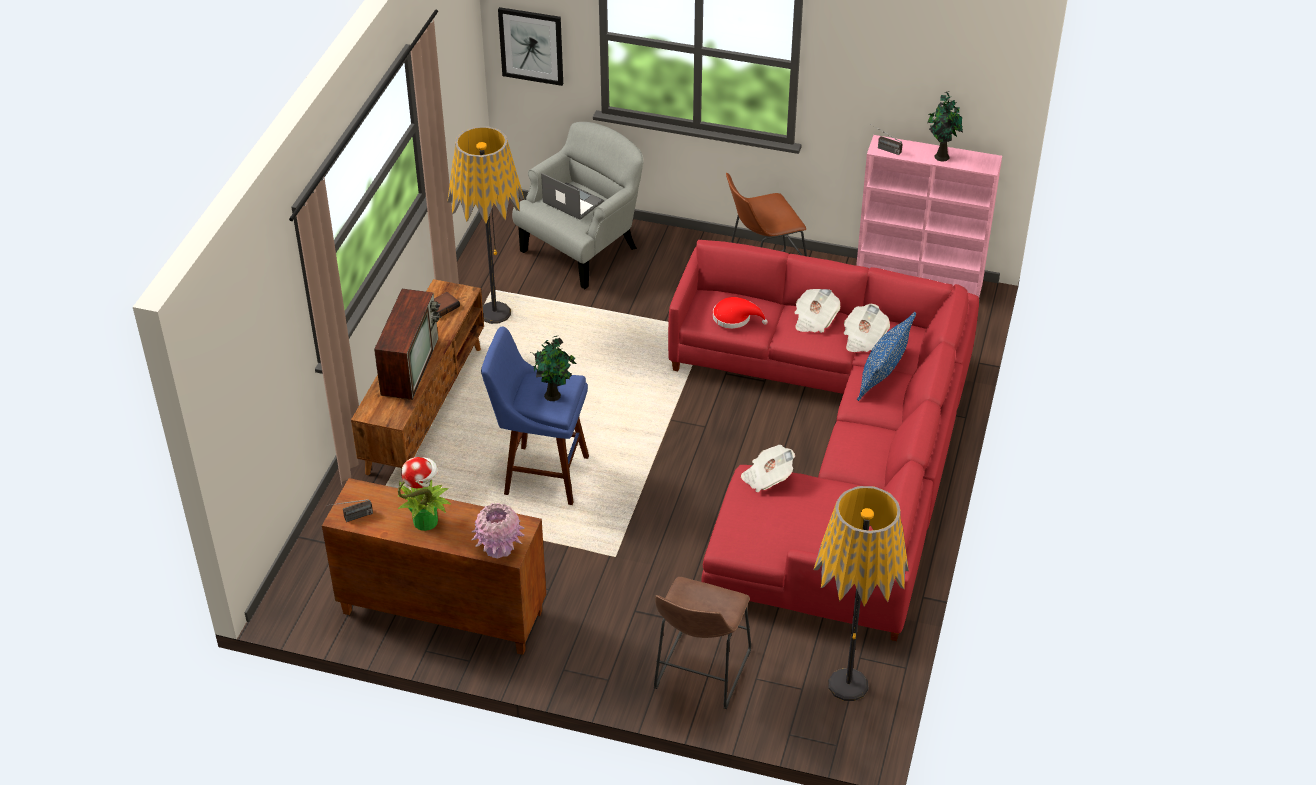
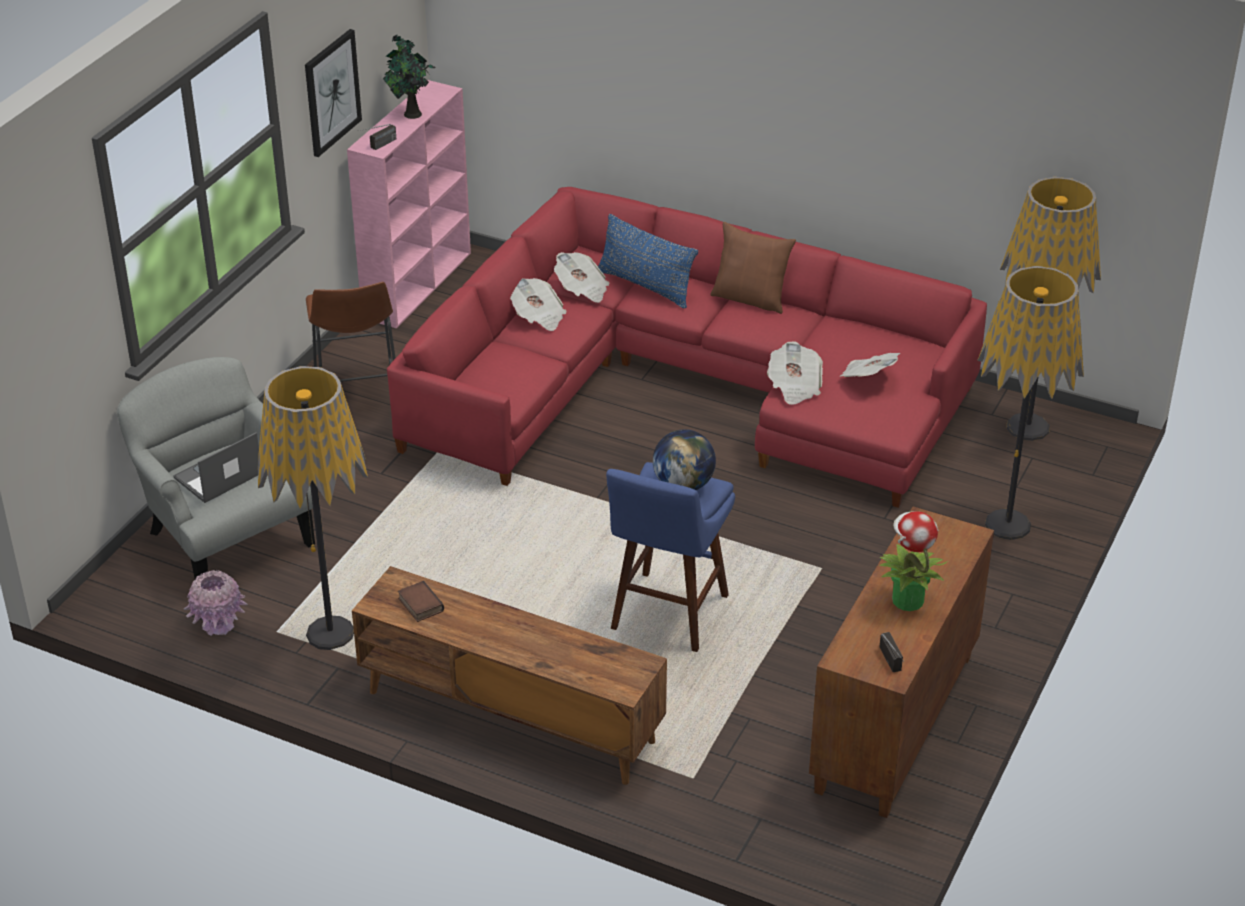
camera: 80 degrees left, 5 degrees down
television [374,289,442,400] -> none
pink vase [471,503,525,559] -> pink vase moved to [184,570,248,636]
picture [498,7,563,86] -> picture moved to [305,29,362,157]
potted plant [533,335,577,401] -> globe [653,429,716,490]
brown stool [654,577,751,709] -> floor lamp [977,266,1084,540]
red hat [713,297,768,329] -> none
none -> brown pillow [710,222,796,314]
none -> newspaper [839,353,900,377]

